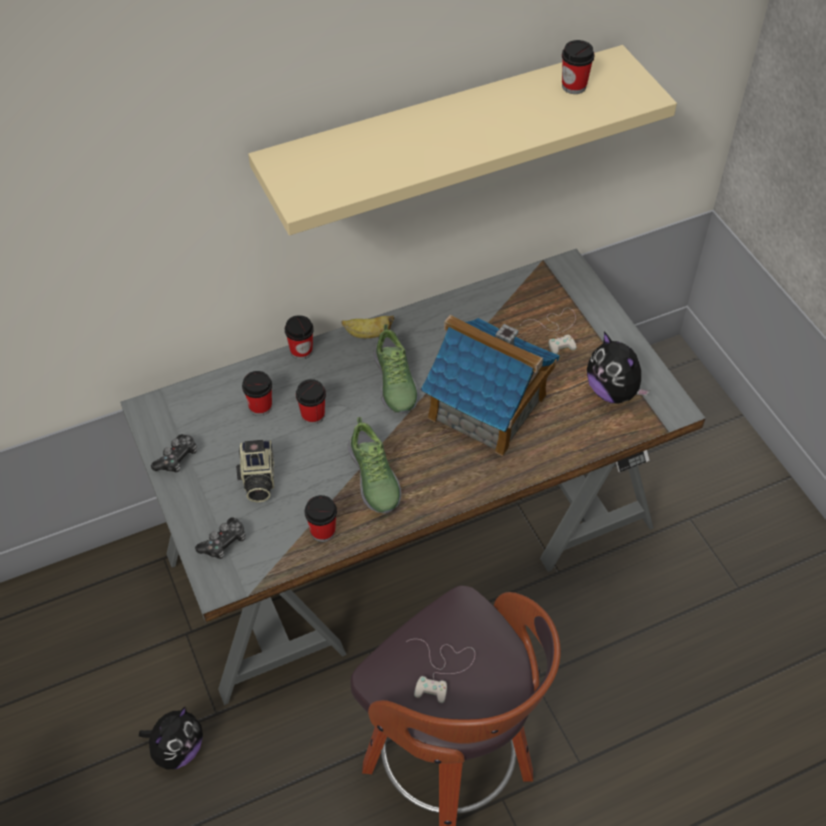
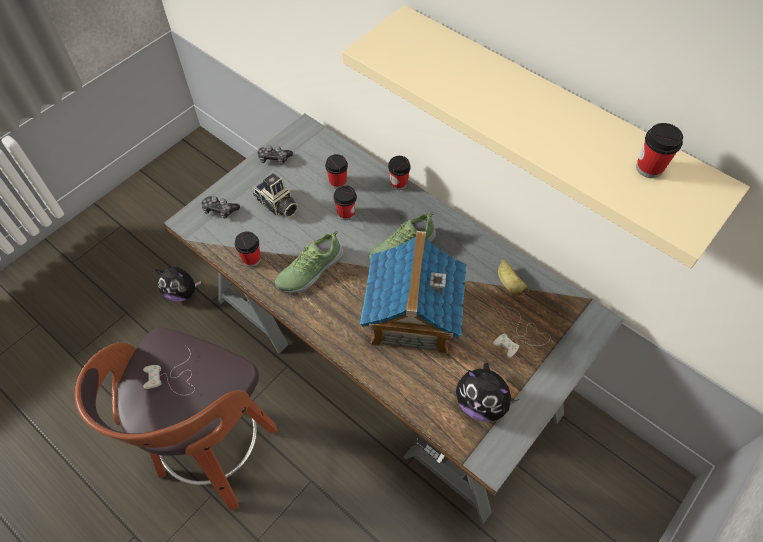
camera: 65 degrees right, 5 degrees up
camera [236,440,274,502] -> camera turned 105 degrees counterclockwise [253,173,298,218]
banana [341,316,394,338] -> banana moved to [498,259,530,296]
plush toy [587,332,650,404] -> plush toy turned 90 degrees counterclockwise [456,363,519,422]

